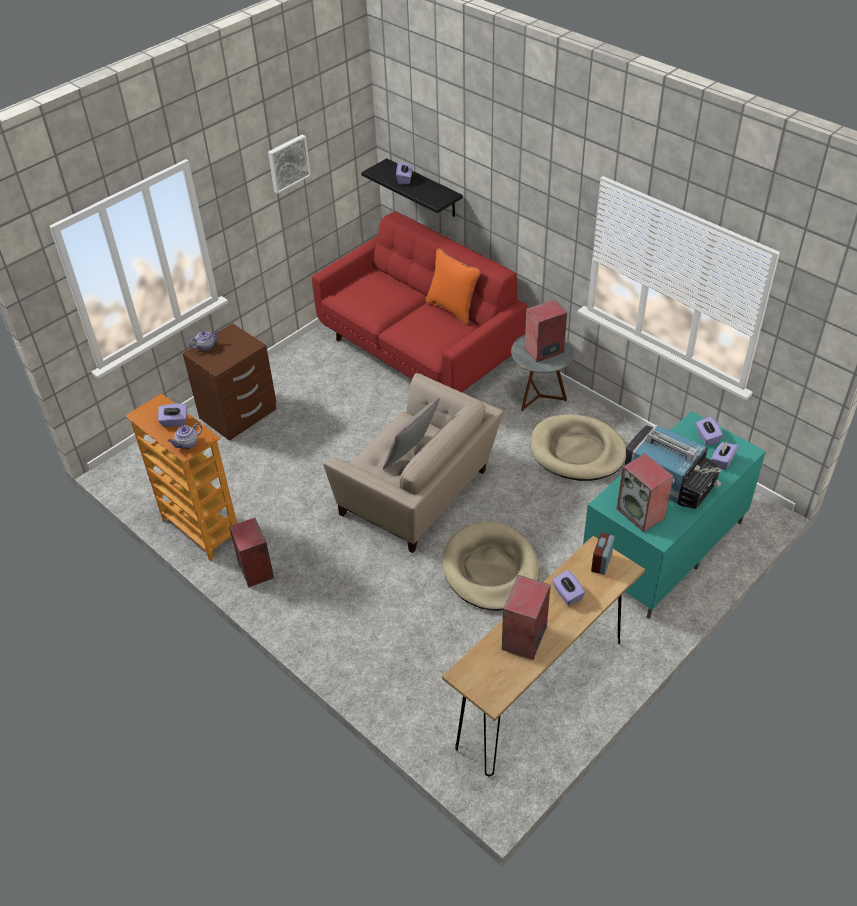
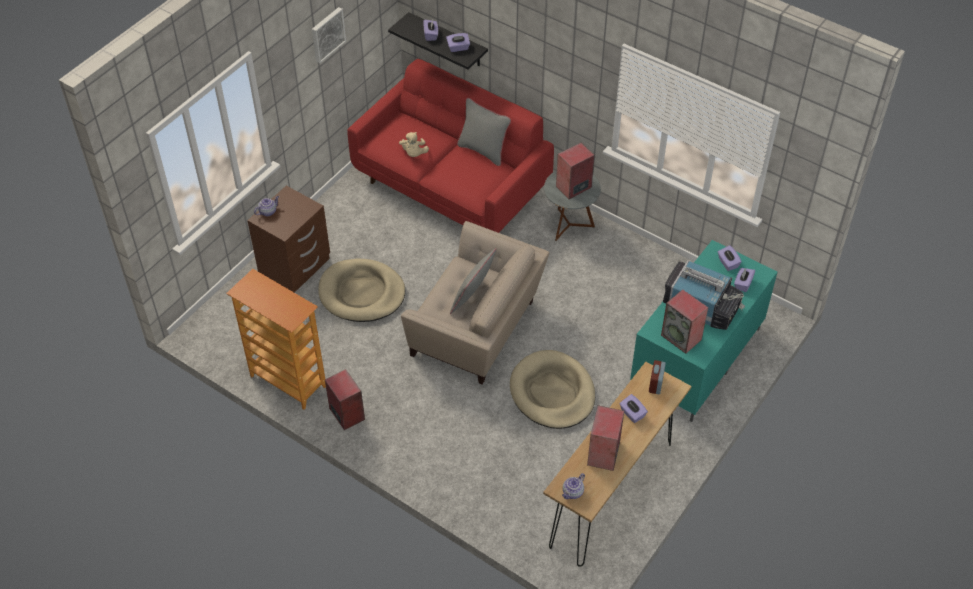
camera: 10 degrees left, 5 degrees up
purple tissue box [158,404,187,427] -> purple tissue box moved to [446,33,470,52]
teapot [168,423,202,449] -> teapot moved to [562,473,585,499]
orange pillow [426,248,481,324] -> grey pillow [457,98,511,166]
beige dog bed [531,414,626,481] -> beige dog bed moved to [318,259,405,322]
none -> beige plush toy [399,132,429,157]

